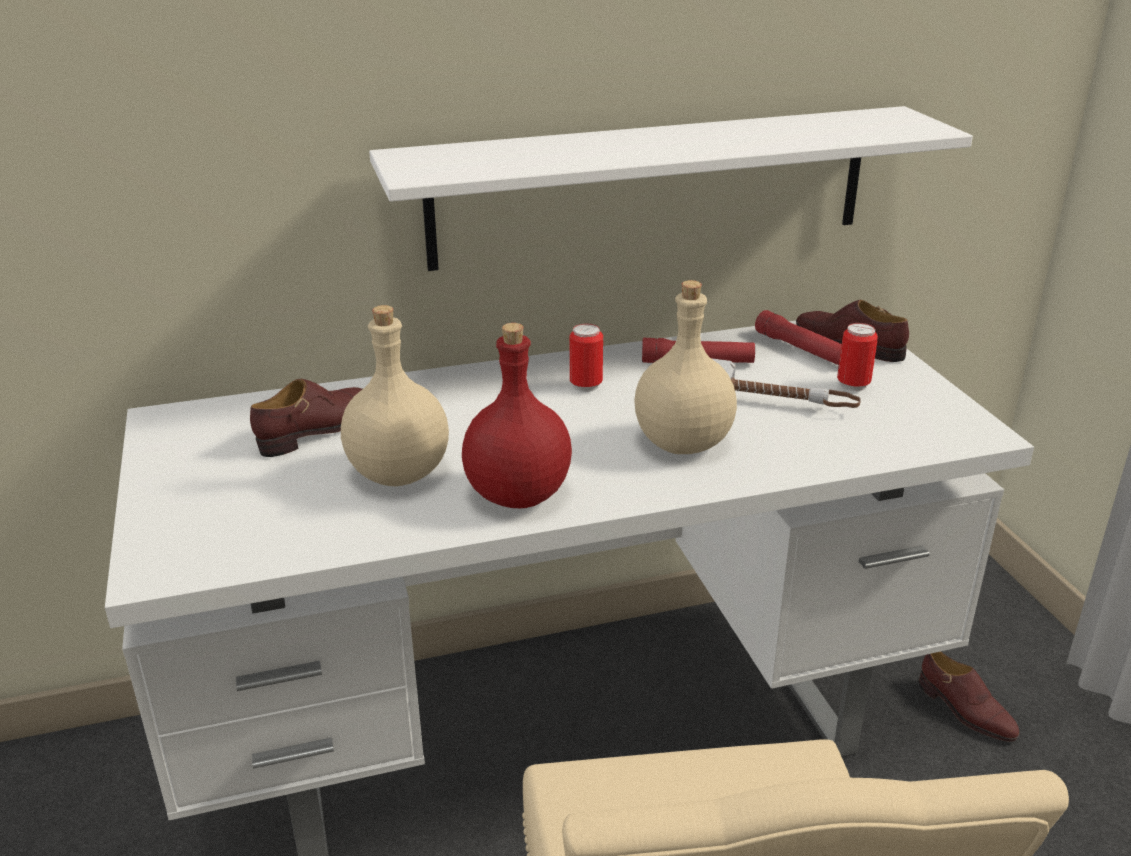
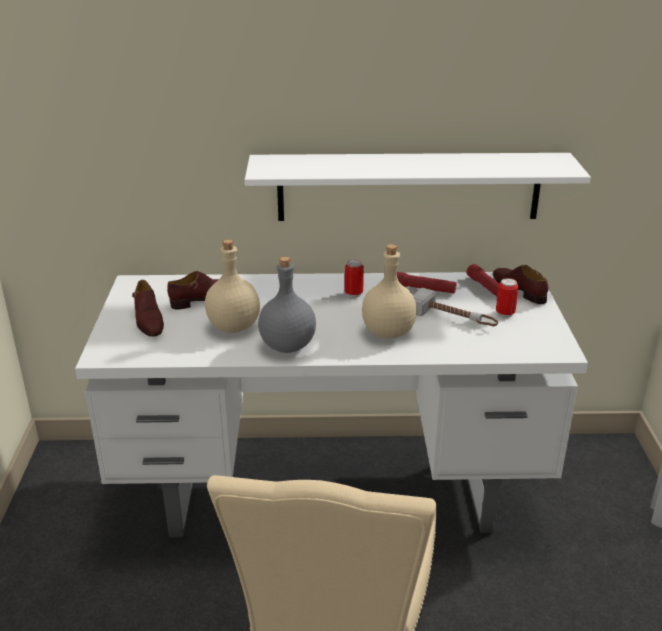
camera: 15 degrees right, 0 degrees up
red bottle [462,323,572,508] -> grey bottle [258,257,316,353]
brown shoe [919,652,1020,742] -> brown shoe moved to [132,280,164,337]

